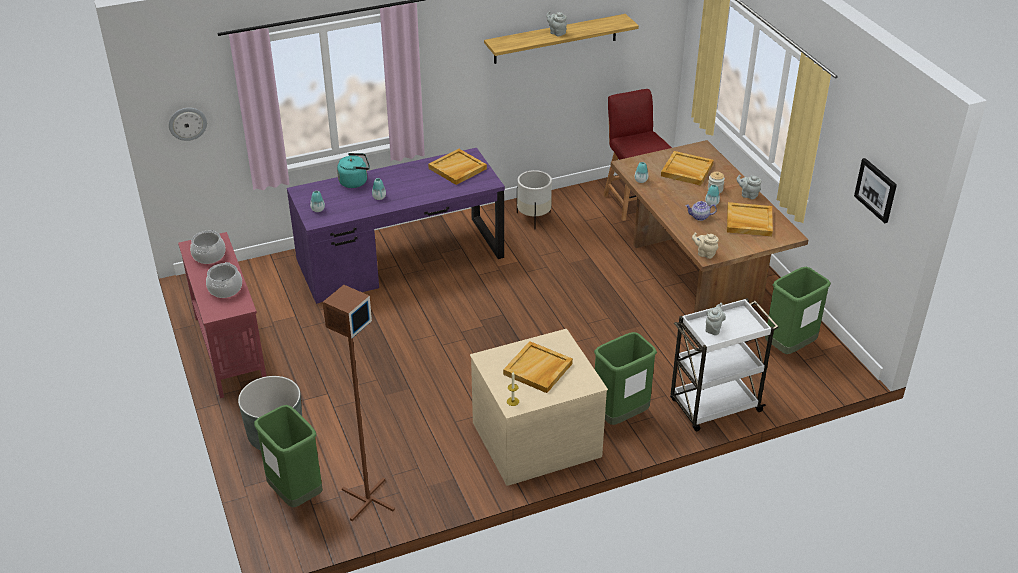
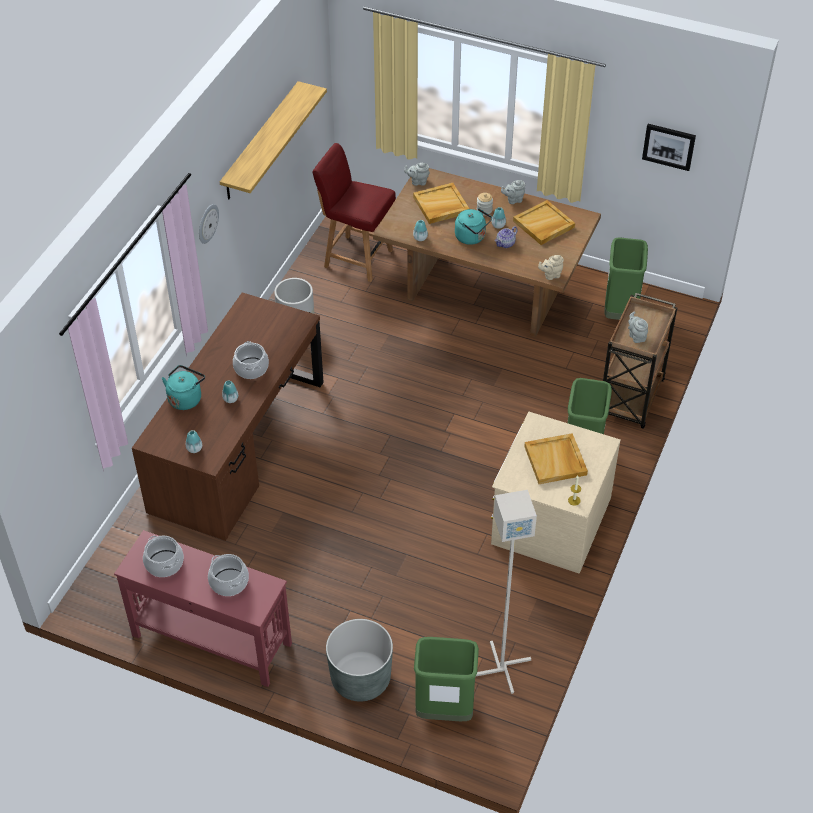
camera: 45 degrees left, 10 degrees up
wall clock [169,108,207,141] -> wall clock moved to [199,204,219,244]
purple desk [287,148,505,304] -> brown desk [132,292,324,541]
brown floor lamp [323,285,395,521] -> grey floor lamp [475,490,537,694]
beige tray [428,149,487,185] -> none
grey teapot [546,11,567,36] -> grey teapot moved to [404,163,430,186]
white cart [670,298,778,431] -> brown cart [603,293,677,429]
none -> cooking pot [233,341,269,379]
none -> turquoise kettle [455,208,492,245]

